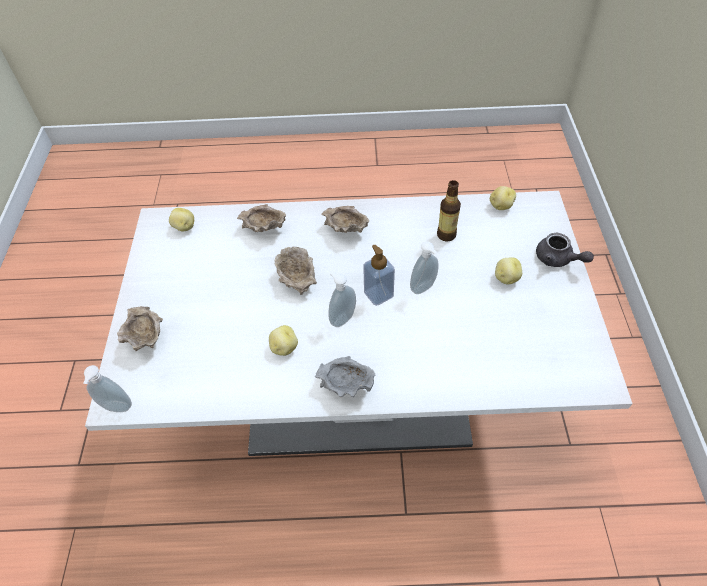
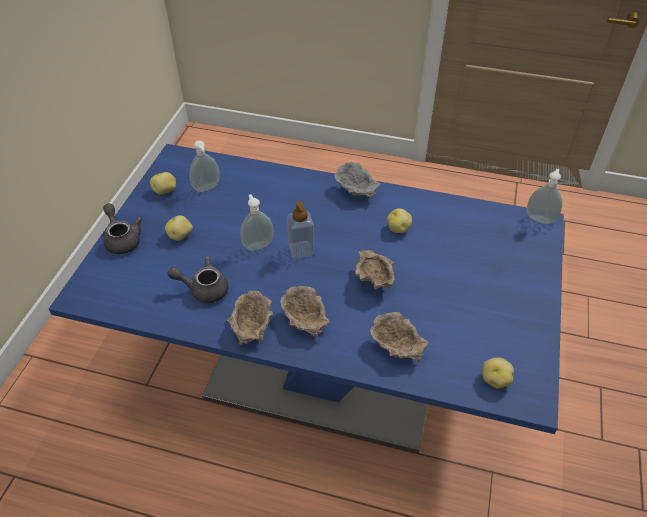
camera: 165 degrees left, 5 degrees down
white dining table [85,191,633,456] -> blue dining table [49,144,564,453]
beige bowl [117,306,163,351] -> beige bowl moved to [227,290,273,345]
soap dispenser [329,272,356,327] -> soap dispenser moved to [189,141,220,192]
bottle [437,180,461,242] -> grey teapot [168,256,229,303]
potato [490,186,516,210] -> potato moved to [150,172,176,195]

